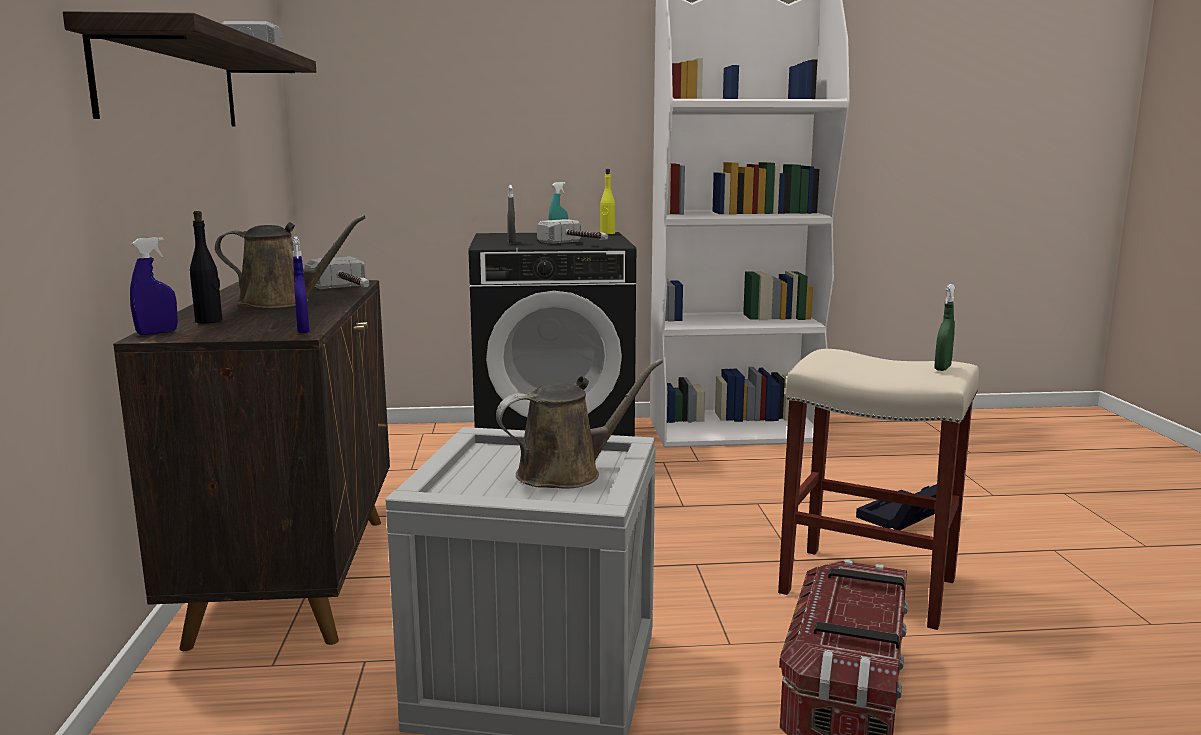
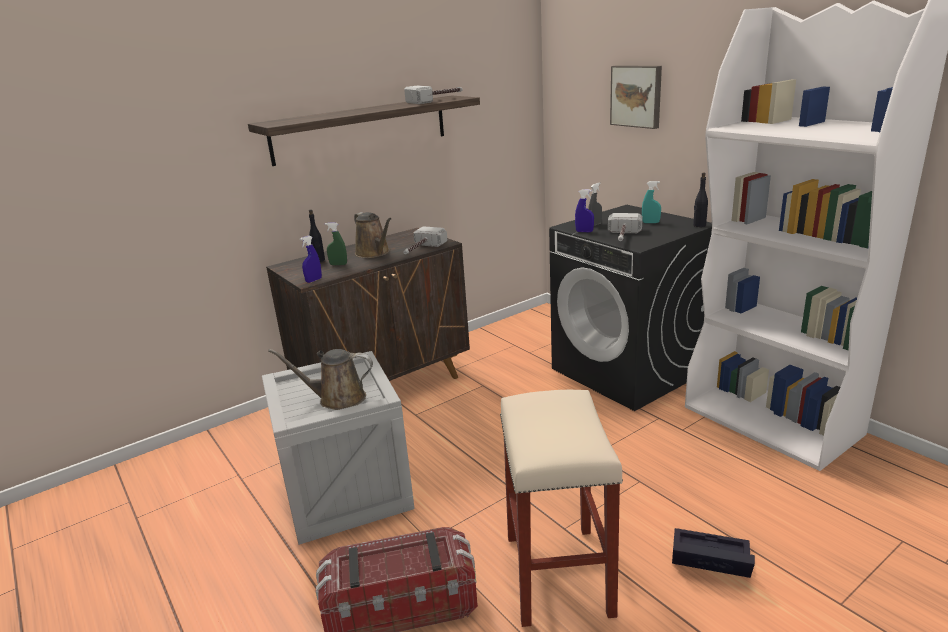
camera: 60 degrees right, 10 degrees up
blue spray bottle [130,237,178,335] -> blue spray bottle moved to [575,189,594,232]
brown watering can [496,359,663,489] -> brown watering can turned 150 degrees clockwise [268,349,373,410]
yellow bottle [600,169,615,234] -> black bottle [693,172,708,227]
green spray bottle [934,284,955,371] -> green spray bottle moved to [325,222,347,265]
none -> picture [610,65,662,129]

